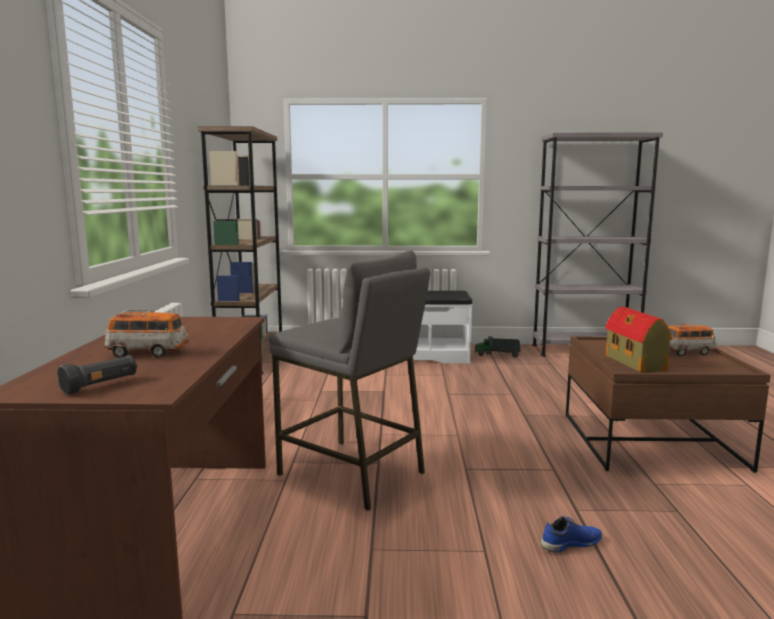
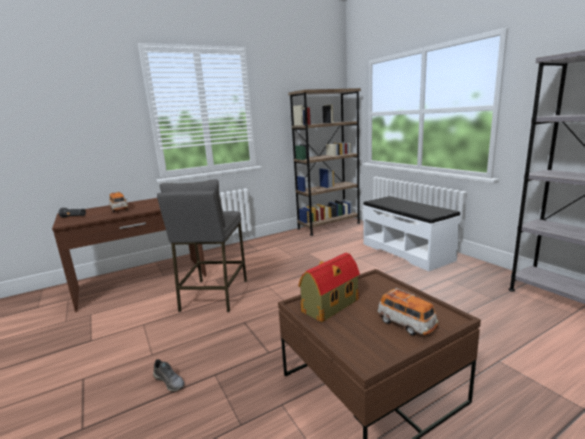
camera: 60 degrees right, 5 degrees up
toy truck [475,336,521,357] -> none
blue shoe [540,516,602,553] -> grey shoe [153,359,185,392]

